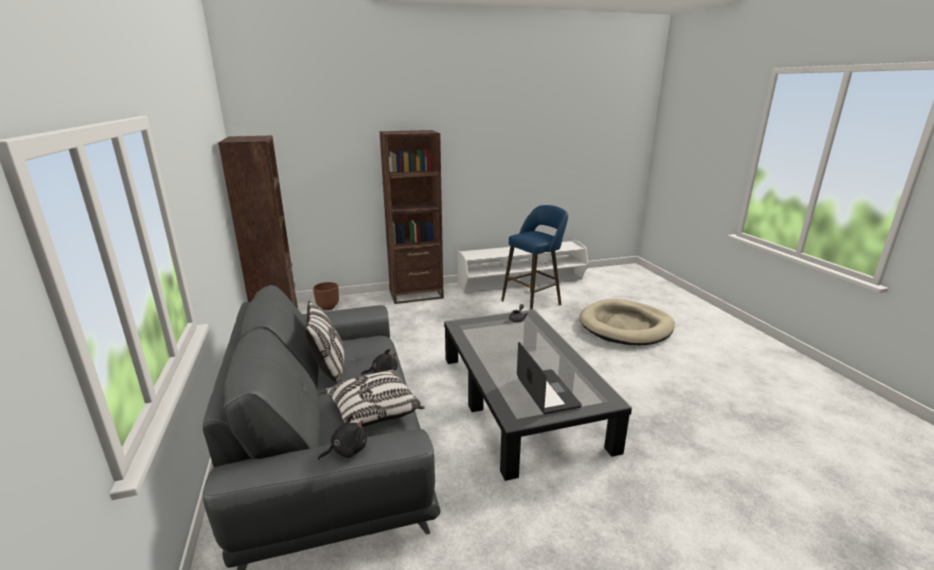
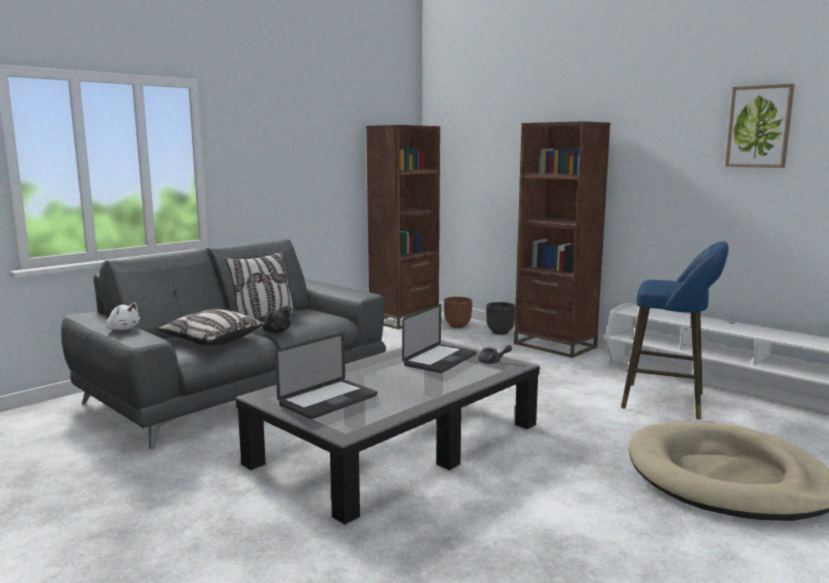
camera: 60 degrees right, 10 degrees down
black plush toy [318,415,367,460] -> white plush toy [105,302,140,330]
none -> laptop [402,304,477,373]
none -> black planter [486,302,516,335]
none -> picture [725,84,795,168]

